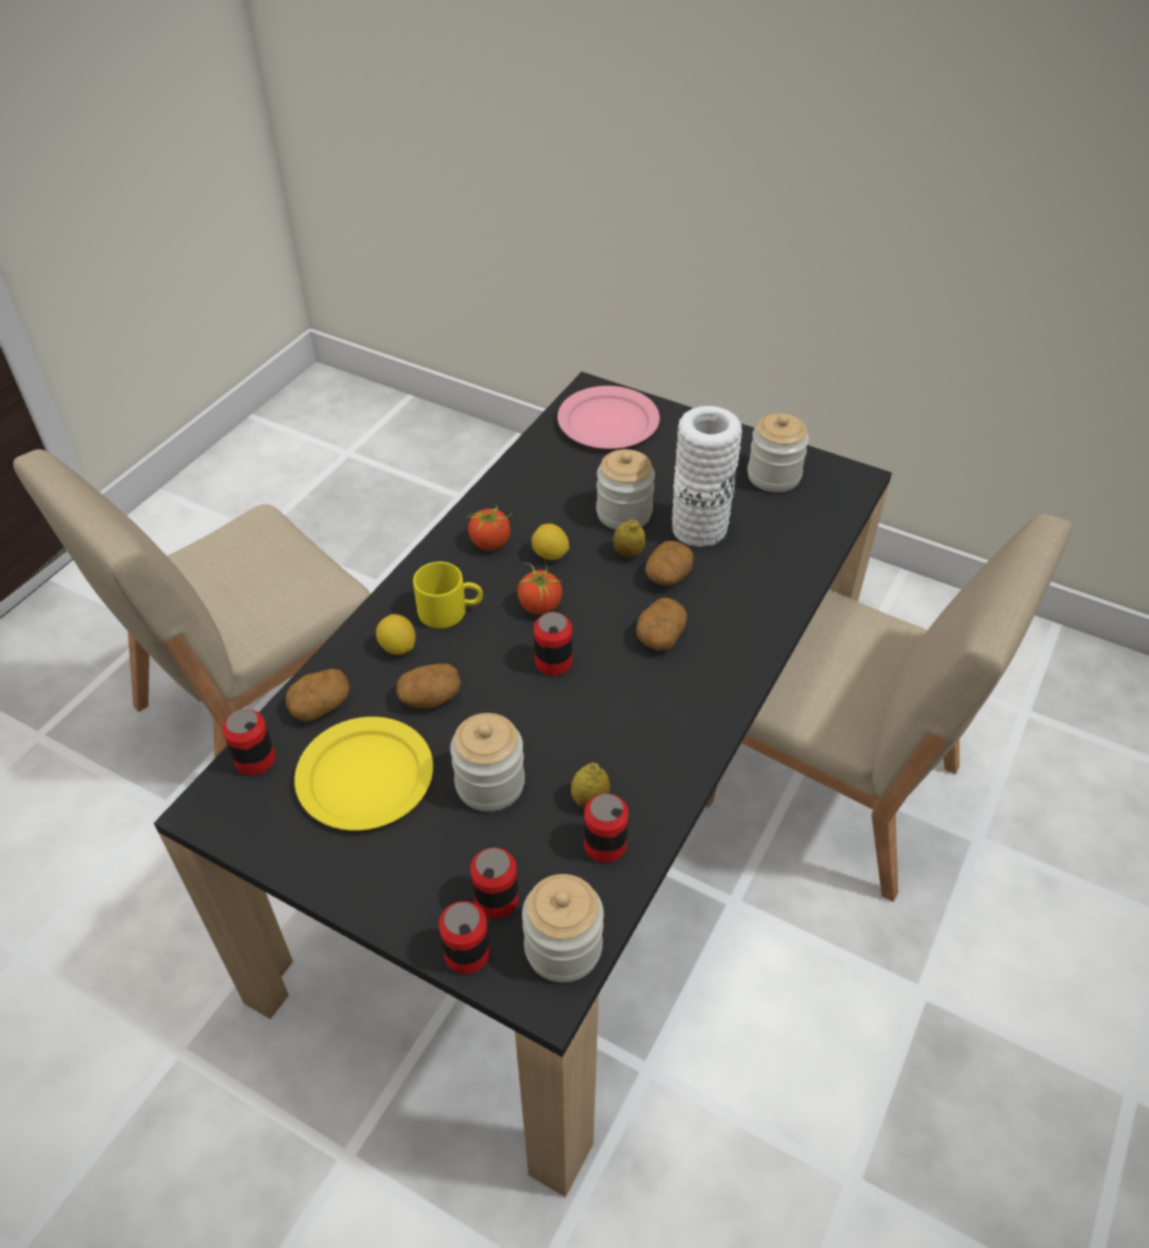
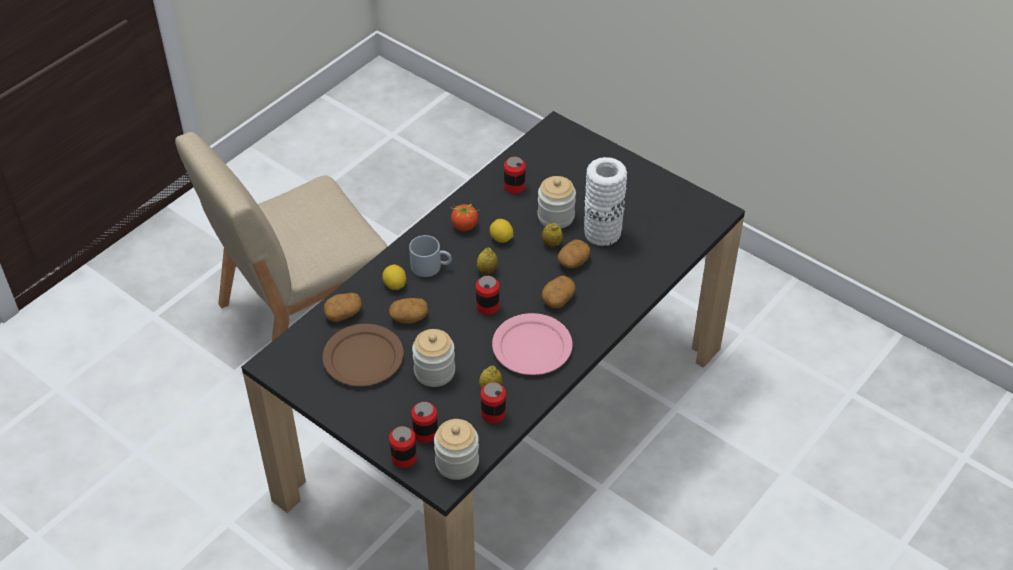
camera: 10 degrees right, 0 degrees up
can [222,709,276,775] -> can moved to [504,157,526,194]
yellow plate [294,717,433,830] -> brown plate [322,324,404,386]
yellow mug [413,562,483,628] -> grey mug [409,235,452,277]
tomato [517,562,562,614] -> lemon [477,248,498,275]
pink plate [557,386,660,449] -> pink plate moved to [492,313,573,375]
beige chair [705,514,1072,902] -> none
jar [747,413,809,492] -> none

